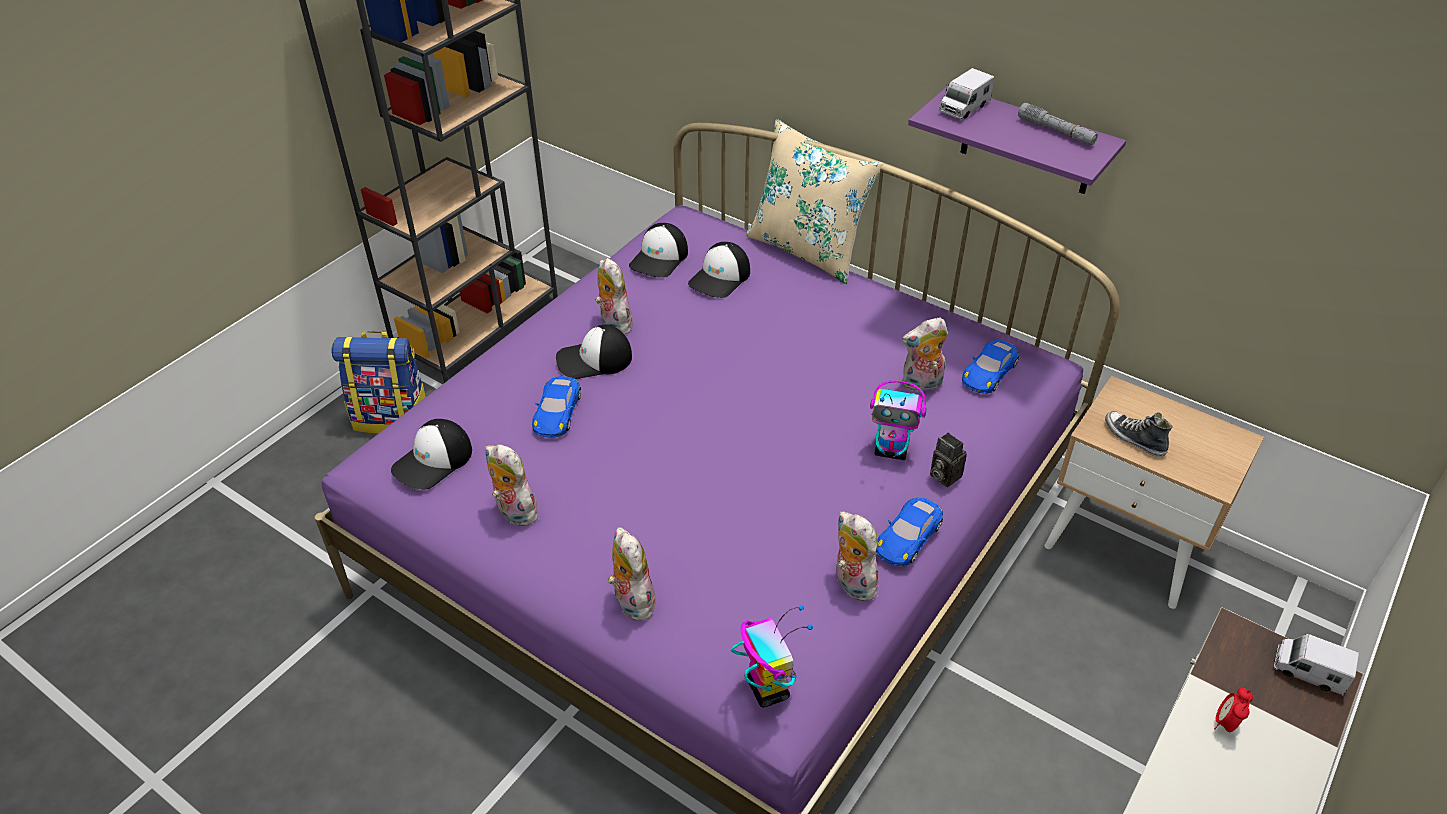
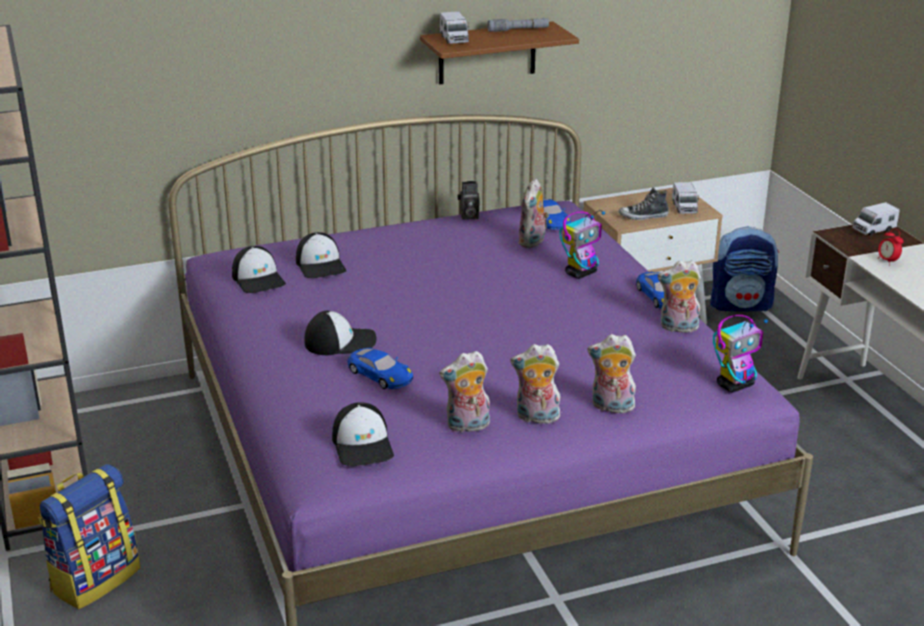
camera: 55 degrees left, 15 degrees down
cap [556,324,632,379] -> cap turned 120 degrees counterclockwise [305,311,376,355]
plush toy [595,258,633,335] -> plush toy moved to [510,344,560,424]
toy robot [731,605,813,707] -> toy robot turned 135 degrees clockwise [713,315,768,393]
beige pillow [746,119,884,284] -> none
purple shelf [908,85,1126,194] -> brown shelf [420,21,579,84]
camera [930,432,967,487] -> camera moved to [458,181,479,220]
none -> toy truck [672,182,699,214]
none -> backpack [710,226,779,312]

